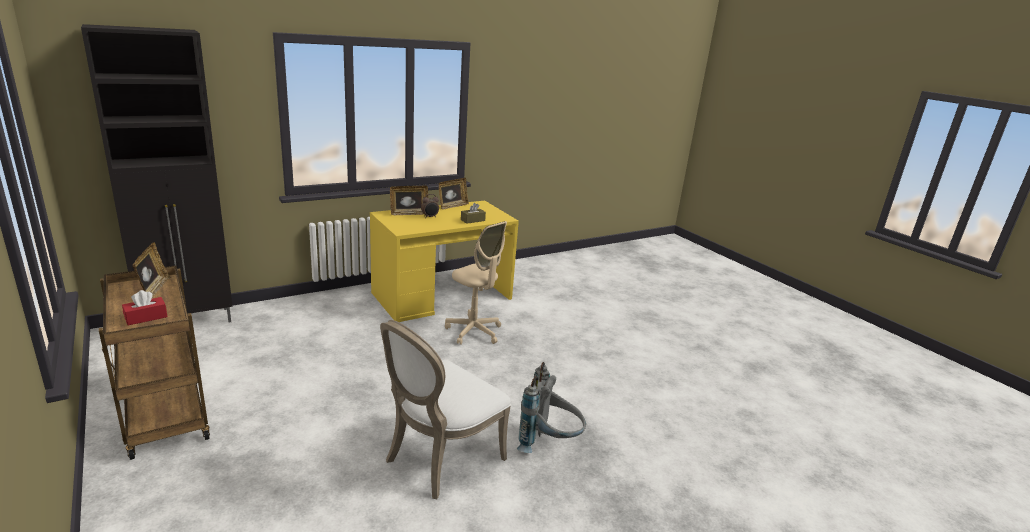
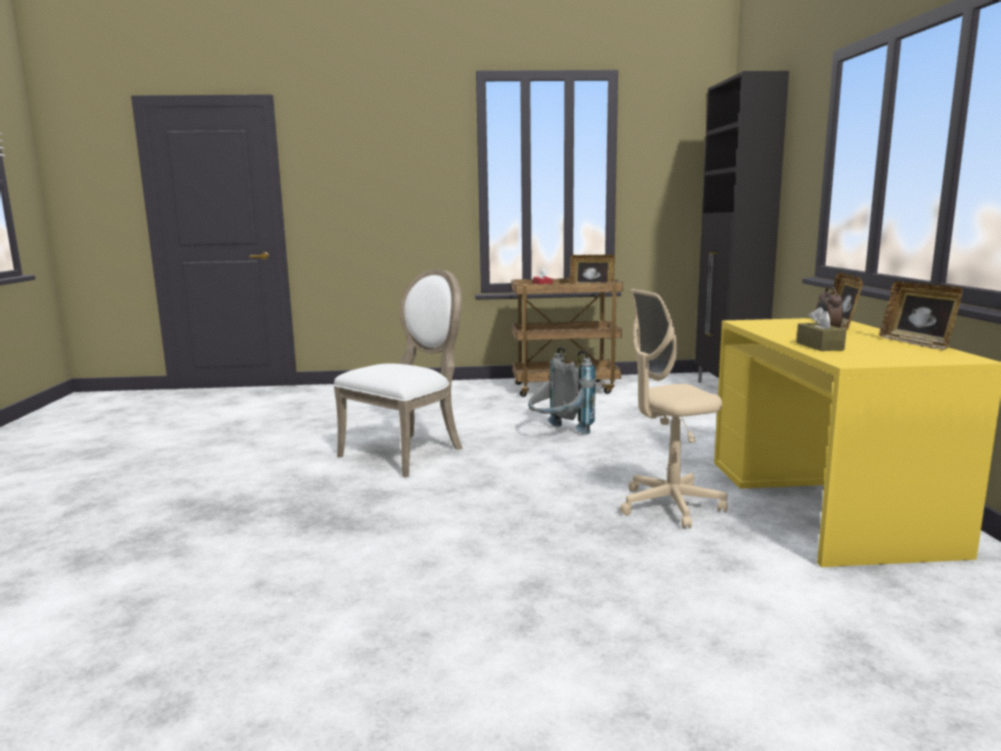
camera: 120 degrees right, 10 degrees down
white chair [380,320,511,499] -> white chair turned 60 degrees clockwise [334,269,463,478]
grey backpack [517,362,586,453] -> grey backpack moved to [528,347,596,434]

